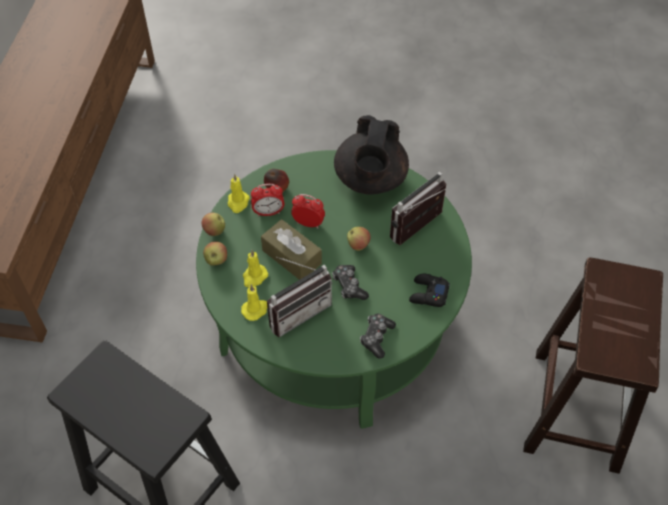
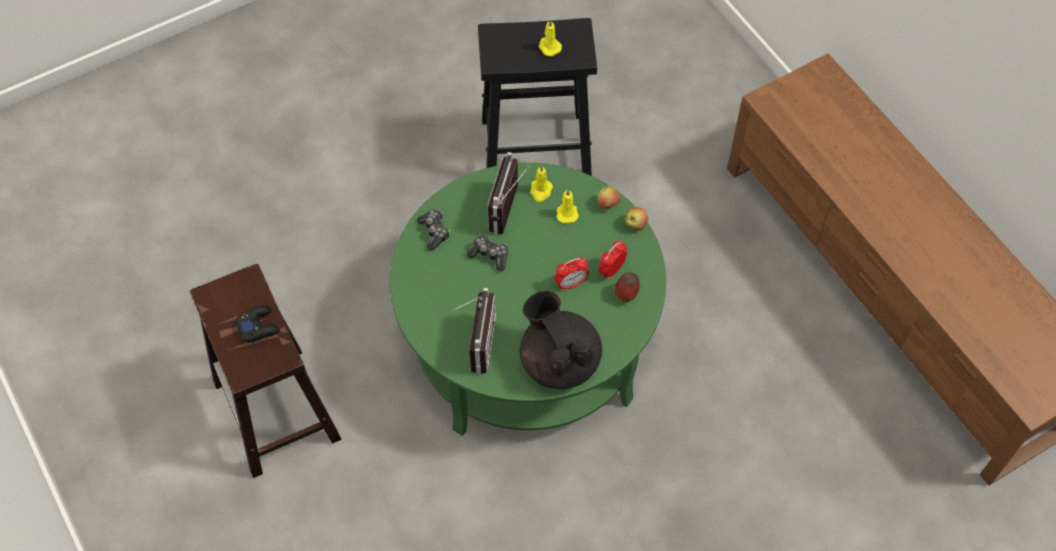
camera: 140 degrees right, 5 degrees up
yellow candle [228,174,250,213] -> yellow candle moved to [539,19,562,56]
brown tissue box [261,219,322,280] -> none
apple [347,227,371,251] -> none
black game controller [409,274,450,307] -> black game controller moved to [235,305,280,343]

